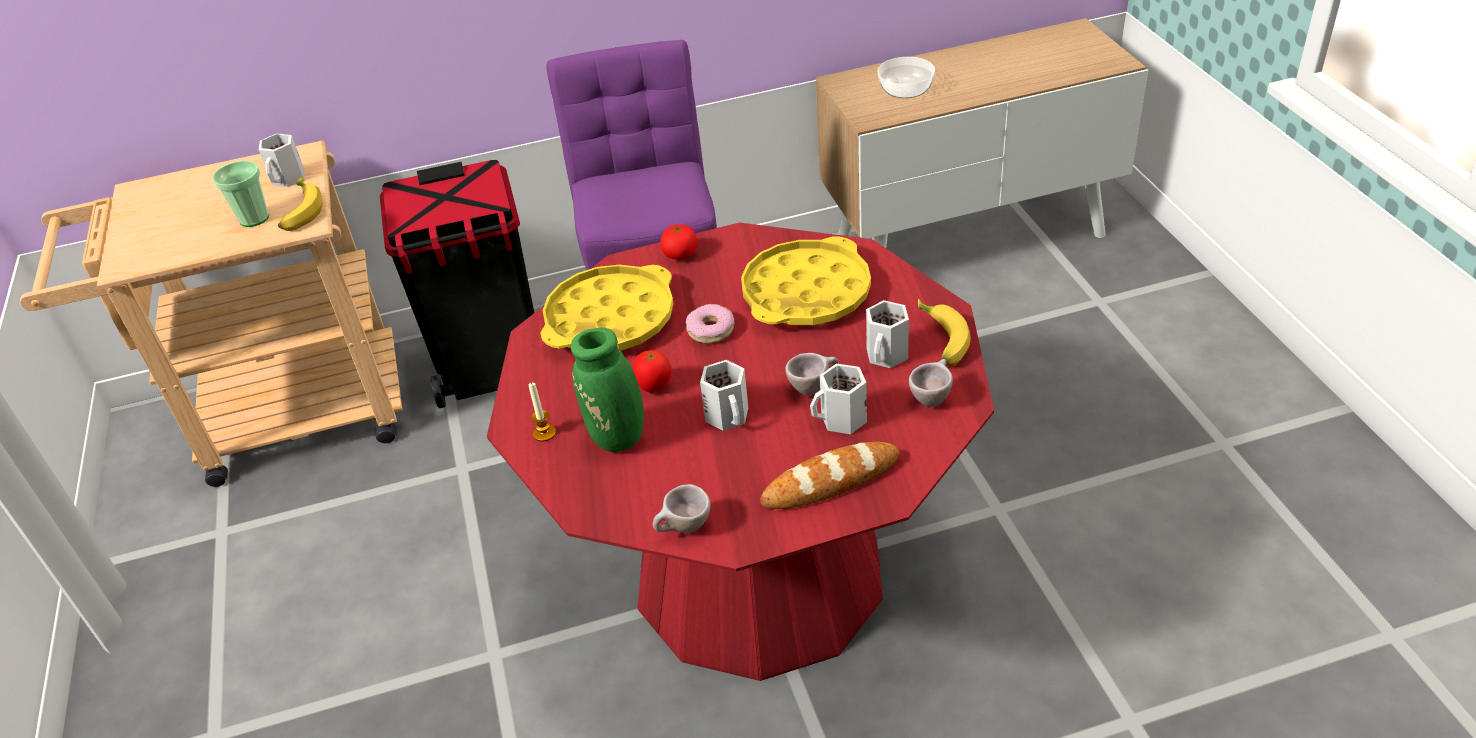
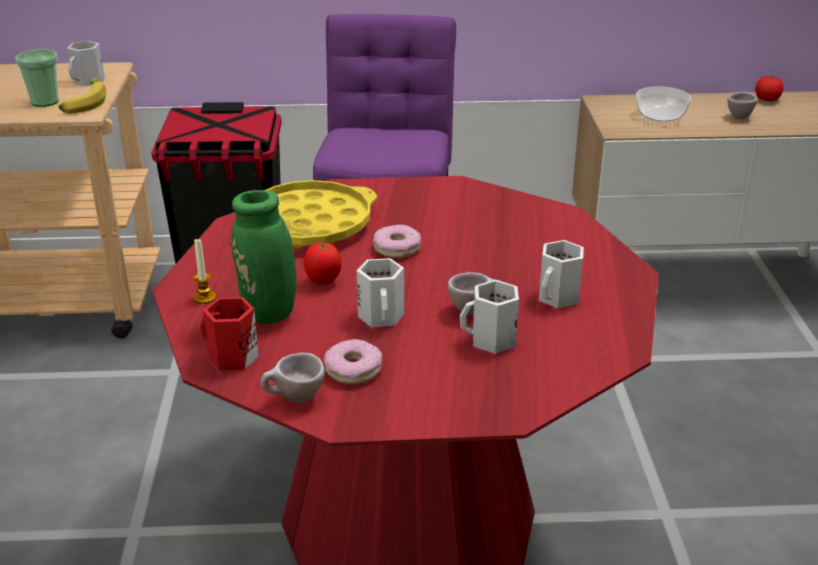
camera: 10 degrees right, 10 degrees down
tomato [660,224,697,260] -> tomato moved to [755,76,783,101]
yellow tray [741,236,871,325] -> none
bread [760,442,899,509] -> none
beige cup [909,359,953,407] -> beige cup moved to [727,92,757,119]
banana [918,298,971,366] -> none
none -> red mug [200,297,259,371]
none -> donut [324,339,382,385]

